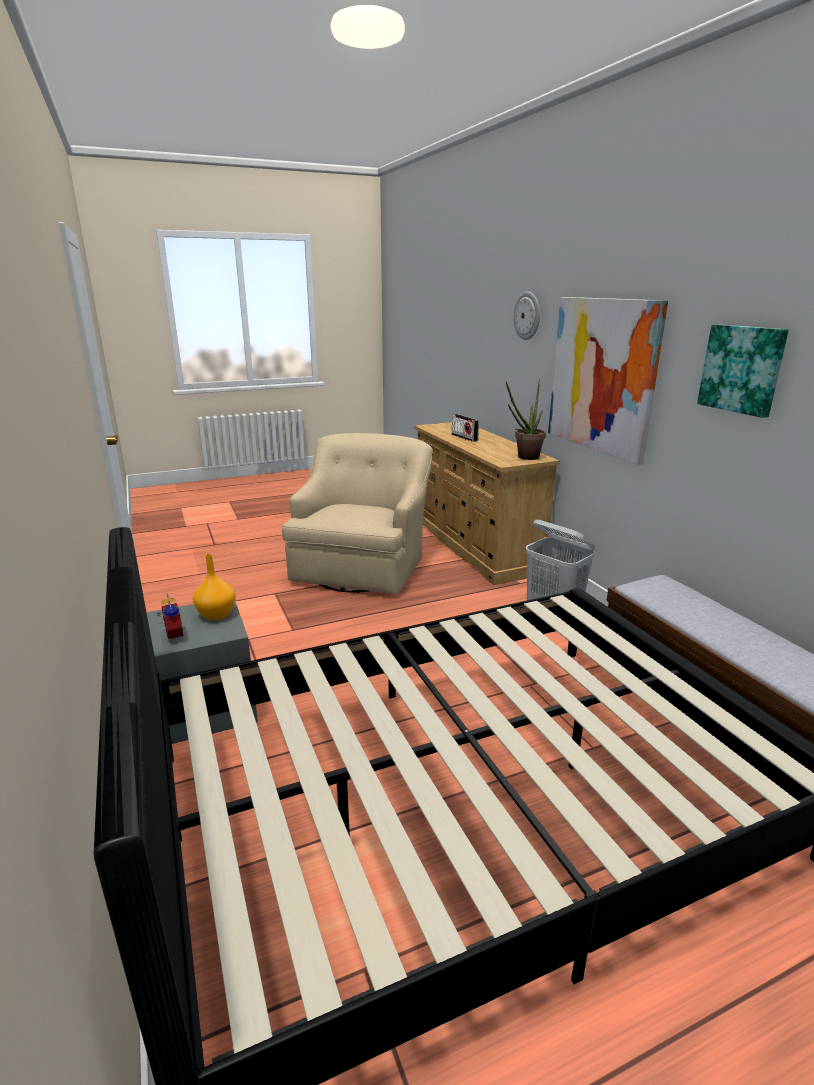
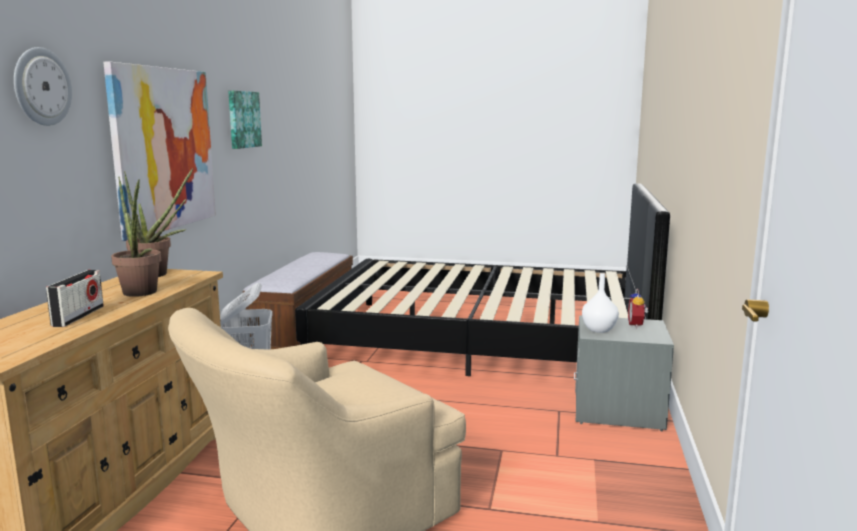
camera: 145 degrees left, 10 degrees down
orange vase [193,554,236,620] -> white vase [582,273,619,333]
none -> potted plant [111,177,161,297]

